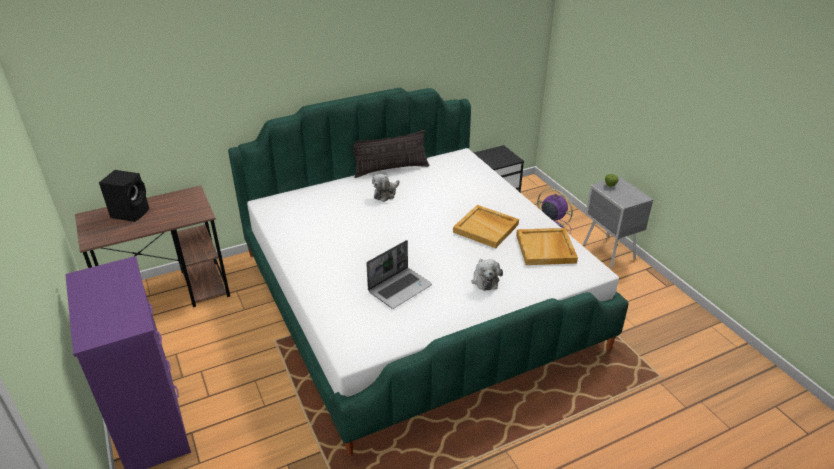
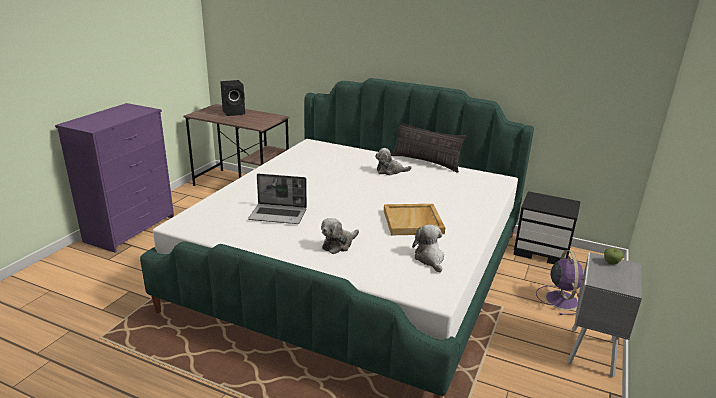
camera: 50 degrees right, 10 degrees down
beige tray [516,228,578,265] -> plush toy [412,224,444,273]

